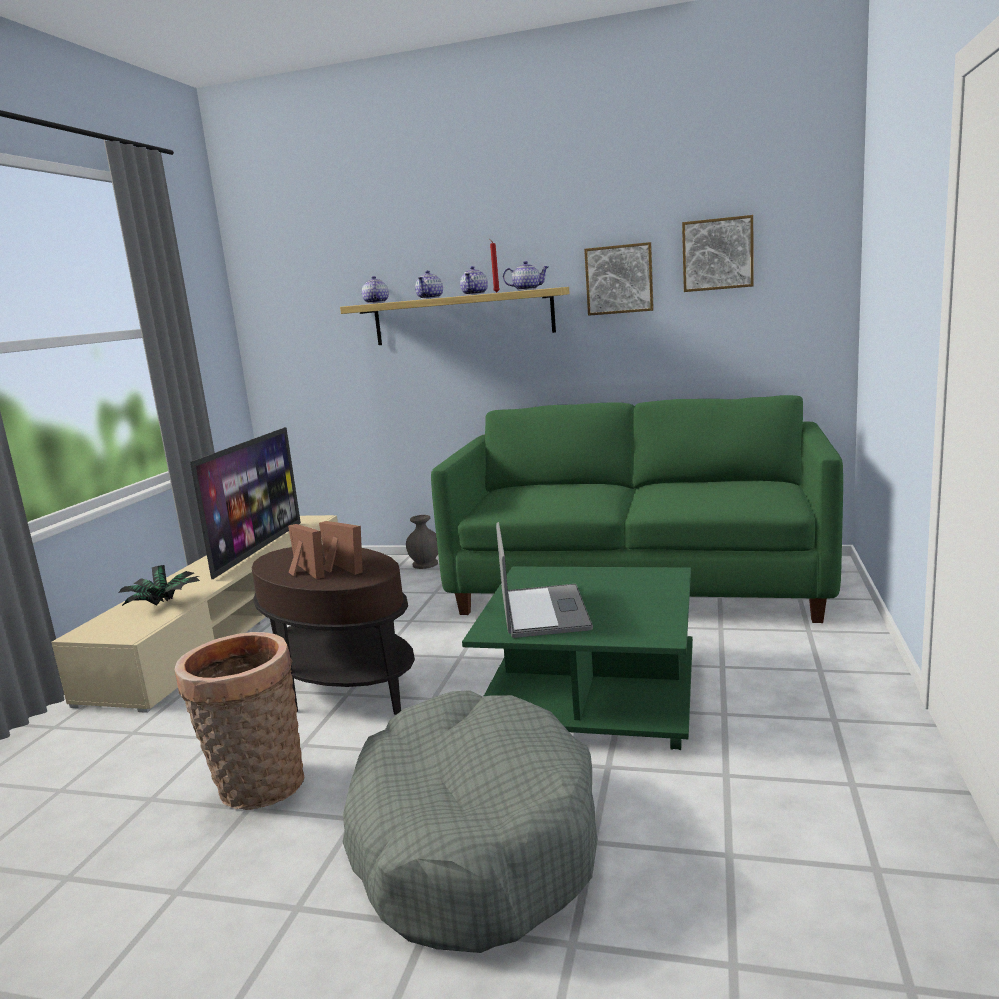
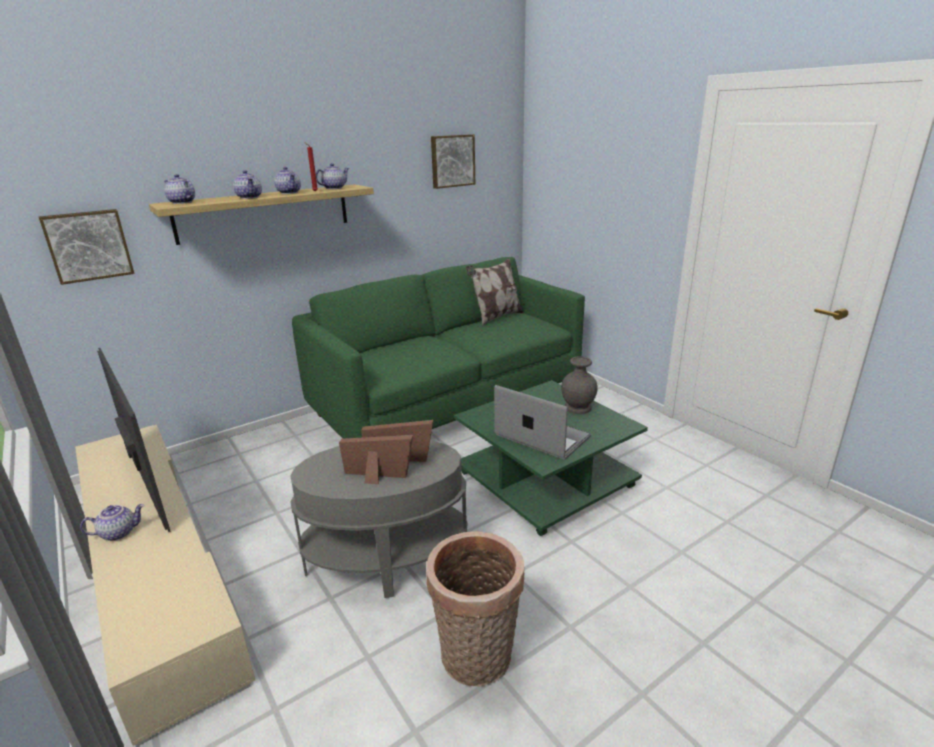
camera: 50 degrees left, 10 degrees up
potted plant [118,565,200,606] -> none
brown side table [252,545,415,715] -> grey side table [290,440,468,598]
grey dog bed [343,690,598,953] -> none
grey vase [406,515,438,569] -> grey vase moved to [561,356,598,414]
picture [584,242,654,316] -> picture moved to [39,209,135,285]
none -> teapot [80,504,144,541]
none -> pillow [466,258,523,326]

